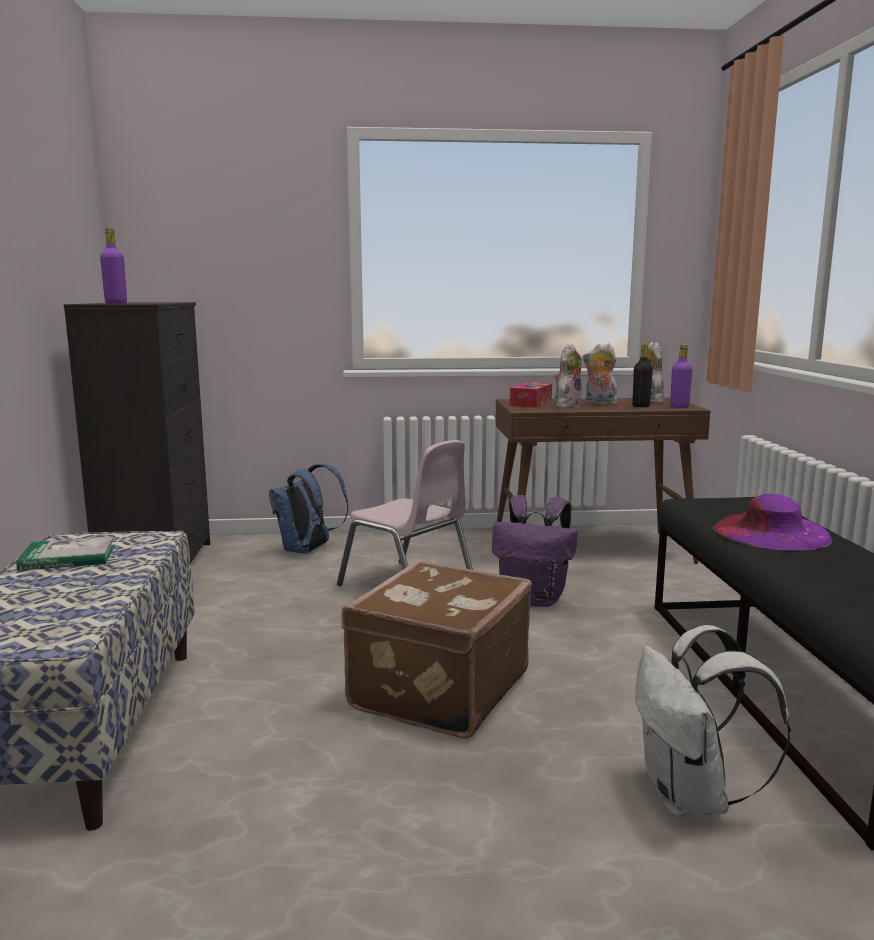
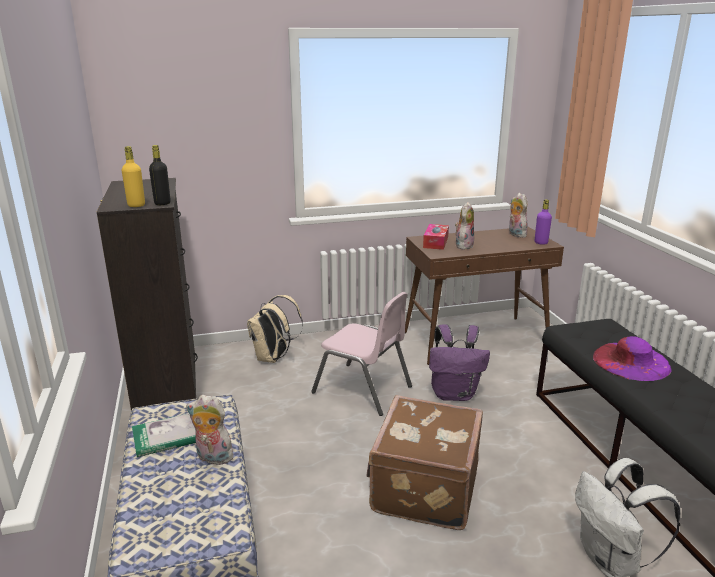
camera: 10 degrees left, 10 degrees up
purple bottle [100,228,127,304] -> yellow bottle [122,146,145,207]
blue backpack [269,464,349,554] -> beige backpack [247,295,303,363]
plush toy [582,343,617,405] -> plush toy moved to [186,395,236,465]
black bottle [632,344,653,407] -> black bottle moved to [149,145,171,205]

